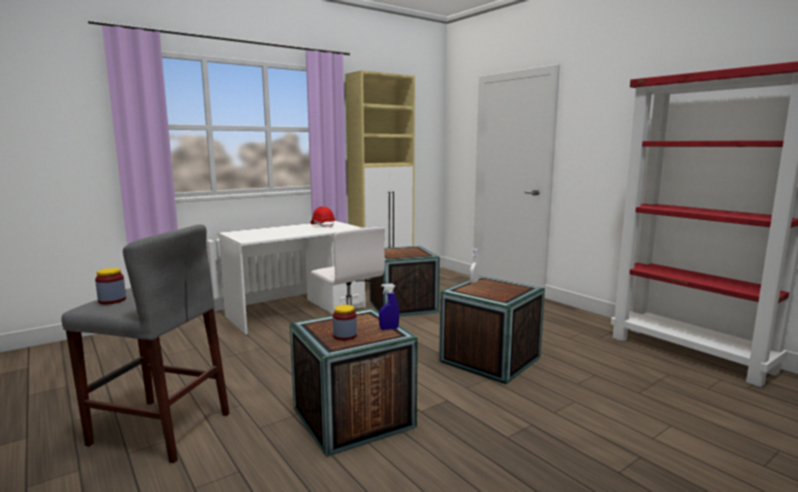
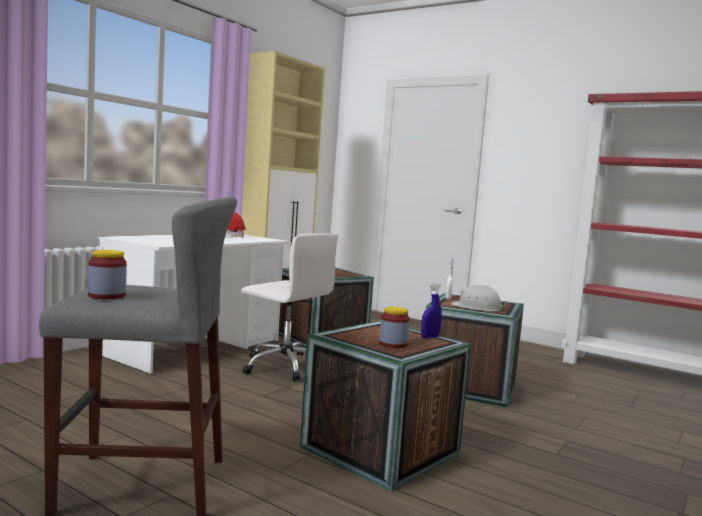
camera: 20 degrees left, 5 degrees down
none -> white hard hat [451,285,506,311]

